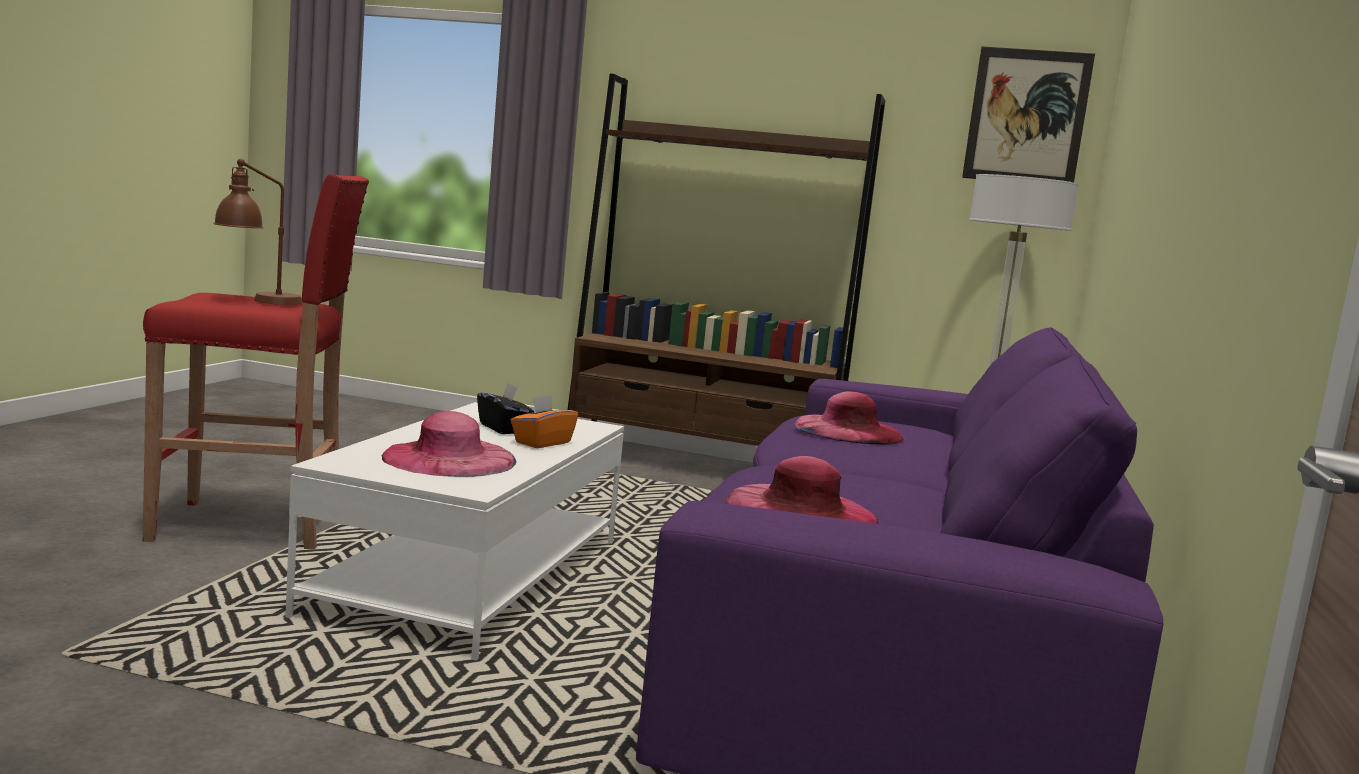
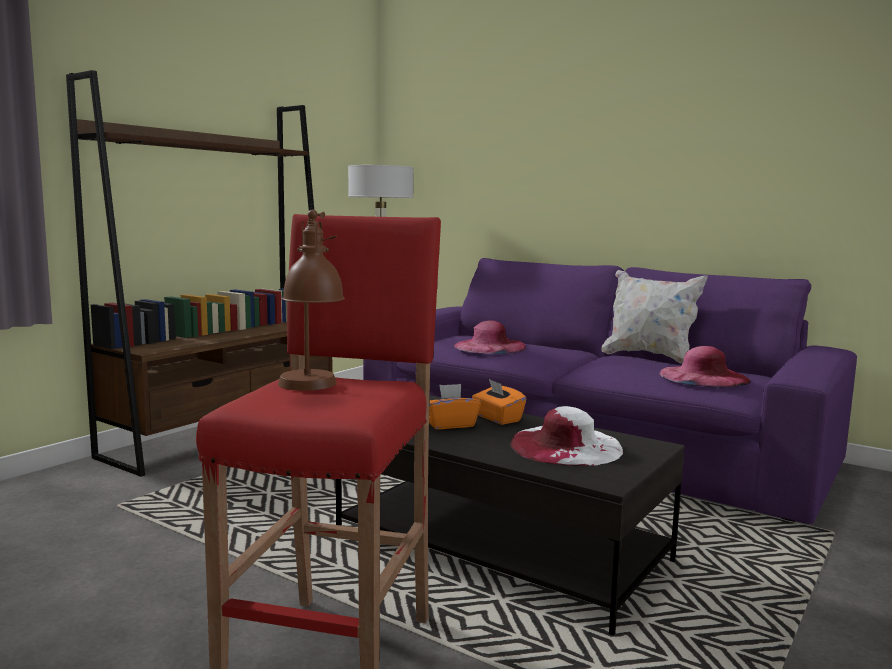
camera: 70 degrees left, 0 degrees up
white coffee table [285,402,624,660] -> black coffee table [336,395,685,636]
pink hat [381,411,516,477] -> white hat [510,406,623,466]
black tissue box [477,382,535,434] -> orange tissue box [429,384,481,429]
picture [962,46,1095,182] -> none
none -> white pillow [601,270,708,364]

